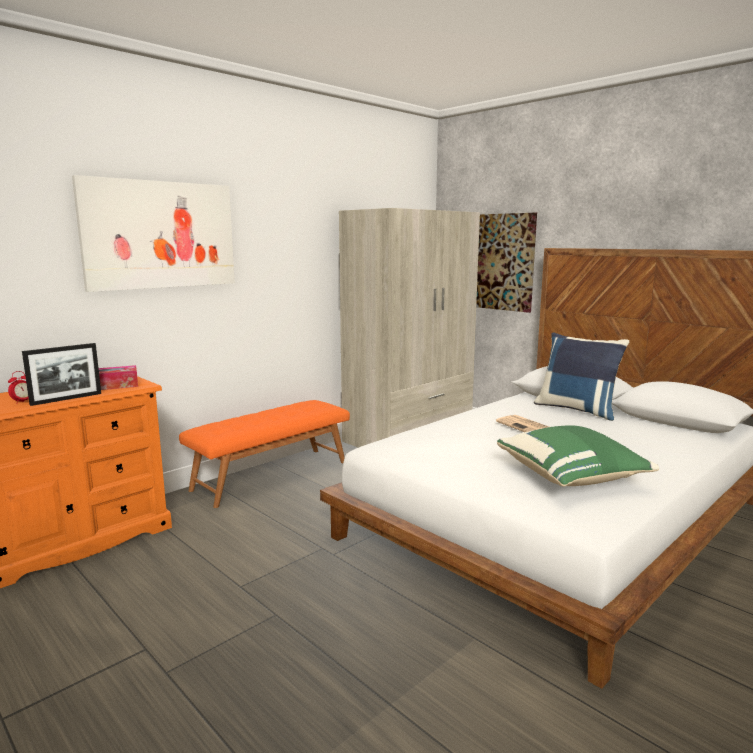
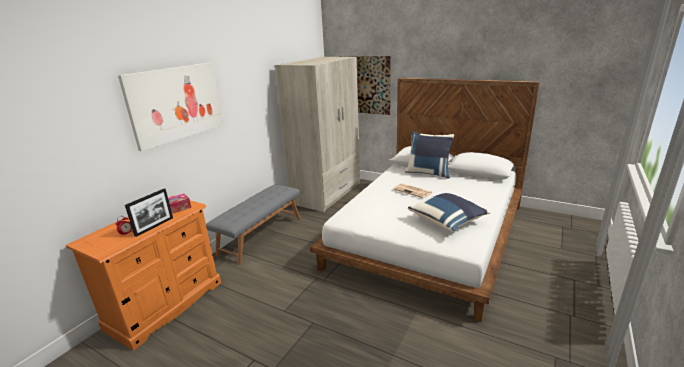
camera: 15 degrees left, 10 degrees up
orange bench [179,400,350,508] -> grey bench [206,184,300,265]
green pillow [497,425,660,487] -> blue pillow [408,193,491,232]

